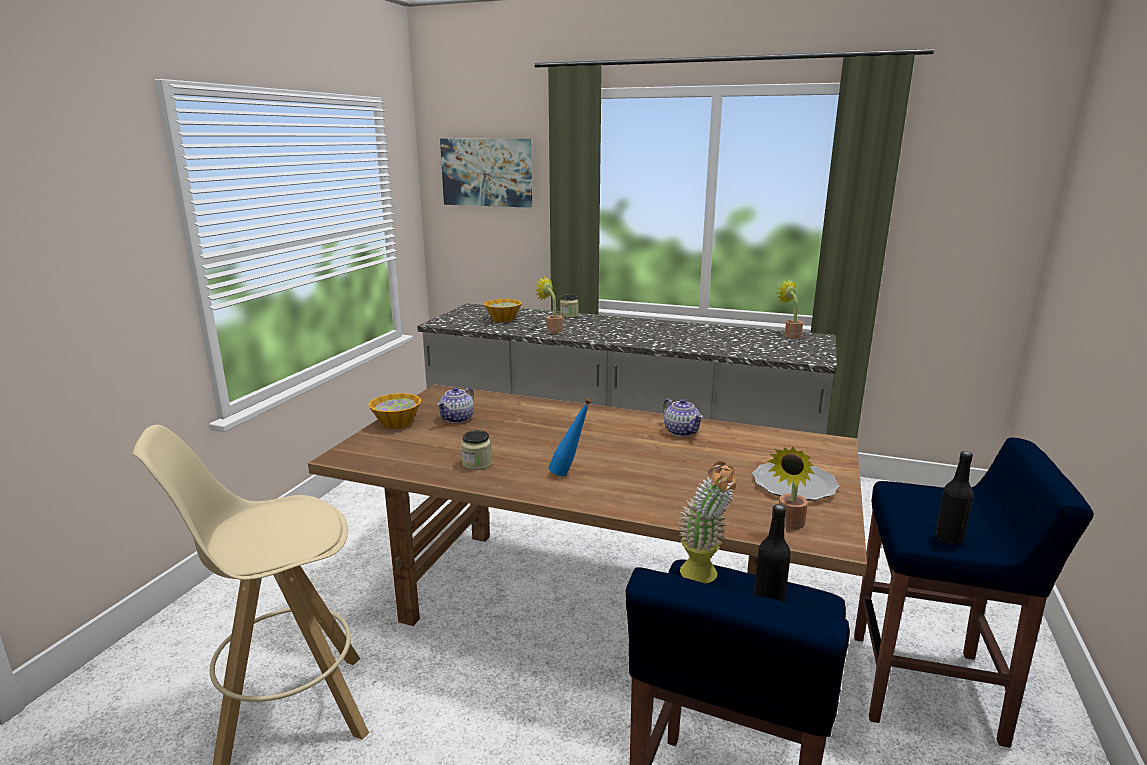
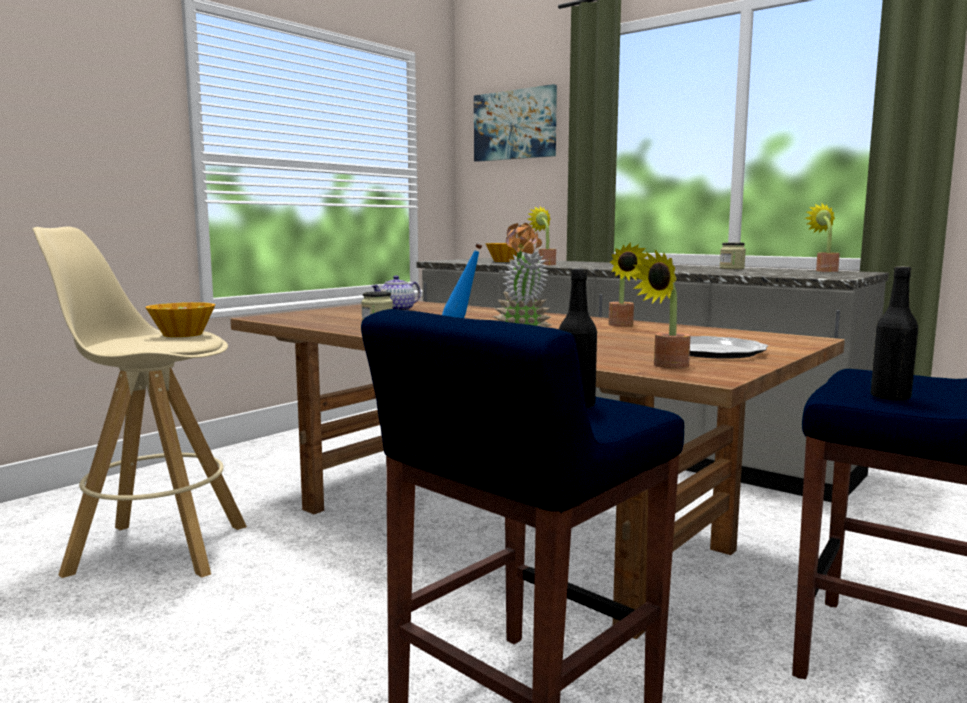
camera: 20 degrees right, 10 degrees down
bowl [368,393,421,429] -> bowl moved to [145,302,215,337]
jar [560,295,579,318] -> jar moved to [720,242,746,269]
teapot [663,398,703,437] -> potted plant [609,243,648,327]

